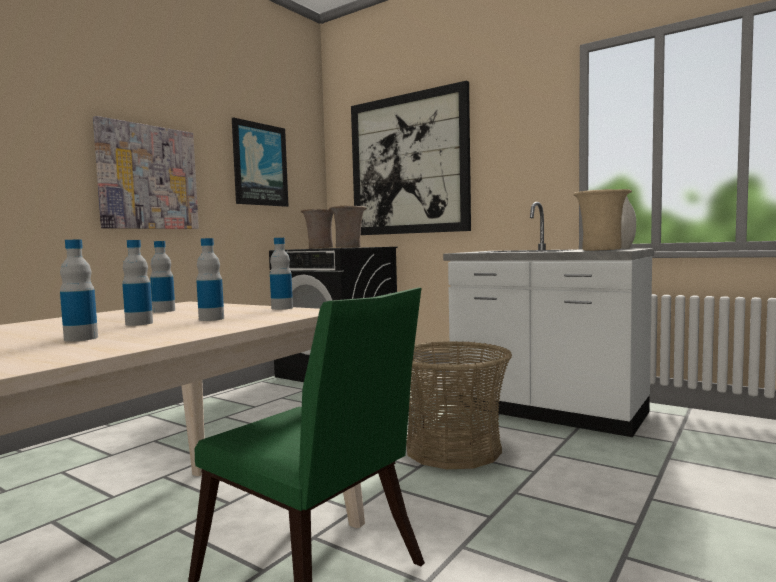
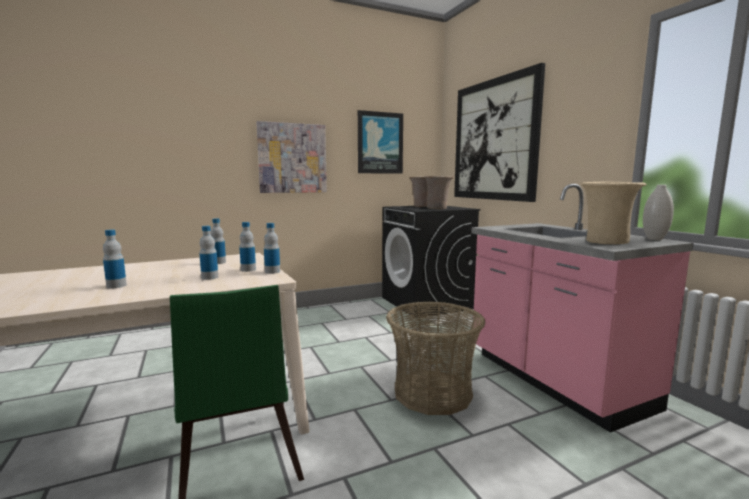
camera: 30 degrees right, 5 degrees up
bottle [122,240,153,326] -> bottle moved to [239,222,256,272]
white counter [443,202,654,437] -> pink counter [471,184,694,433]

